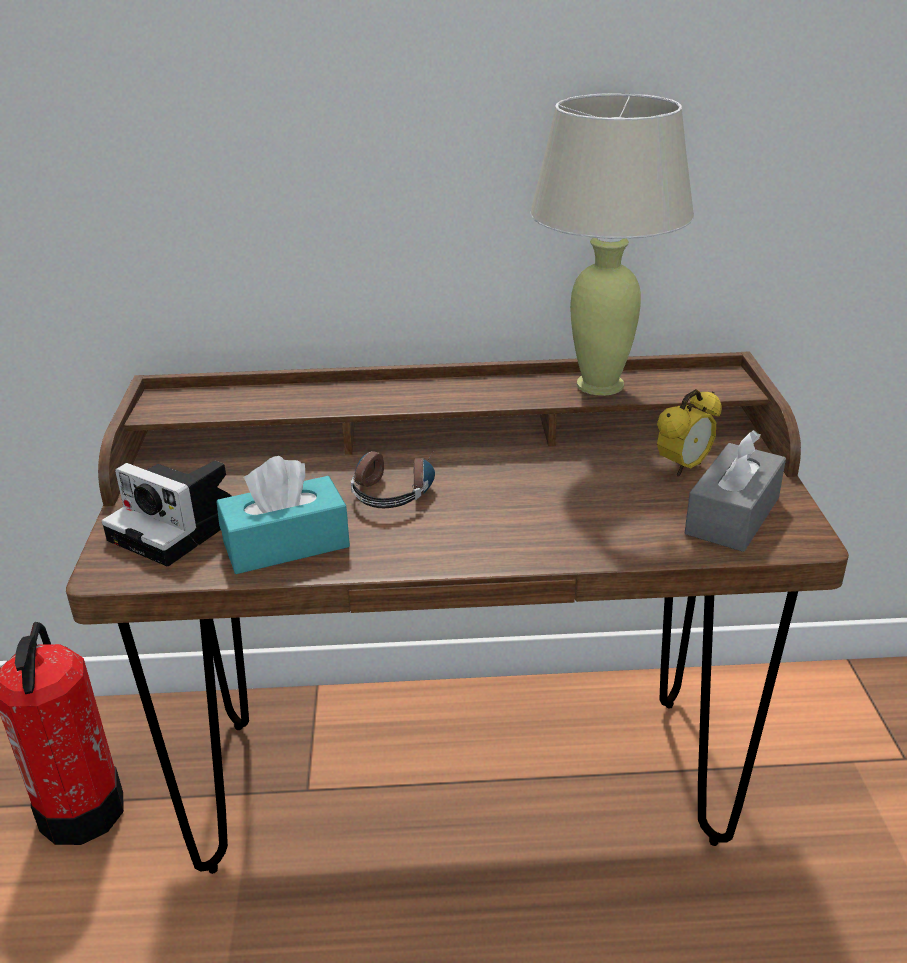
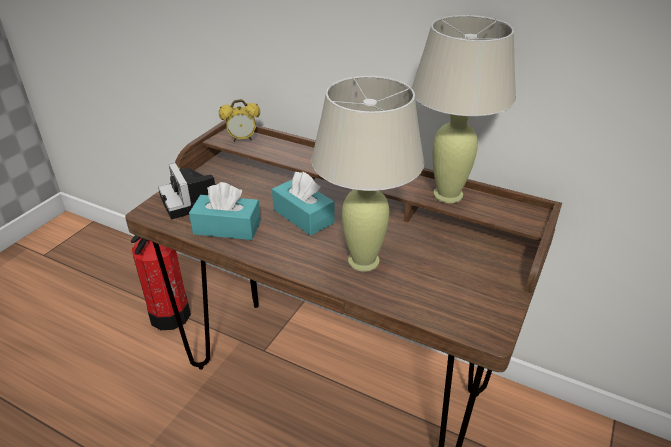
camera: 30 degrees right, 5 degrees up
headphones [351,451,435,508] -> turquoise tissue box [272,172,335,236]
alarm clock [657,389,722,476] -> alarm clock moved to [219,99,260,142]
grey tissue box [685,430,786,552] -> none
none -> beige table lamp [311,76,424,272]

